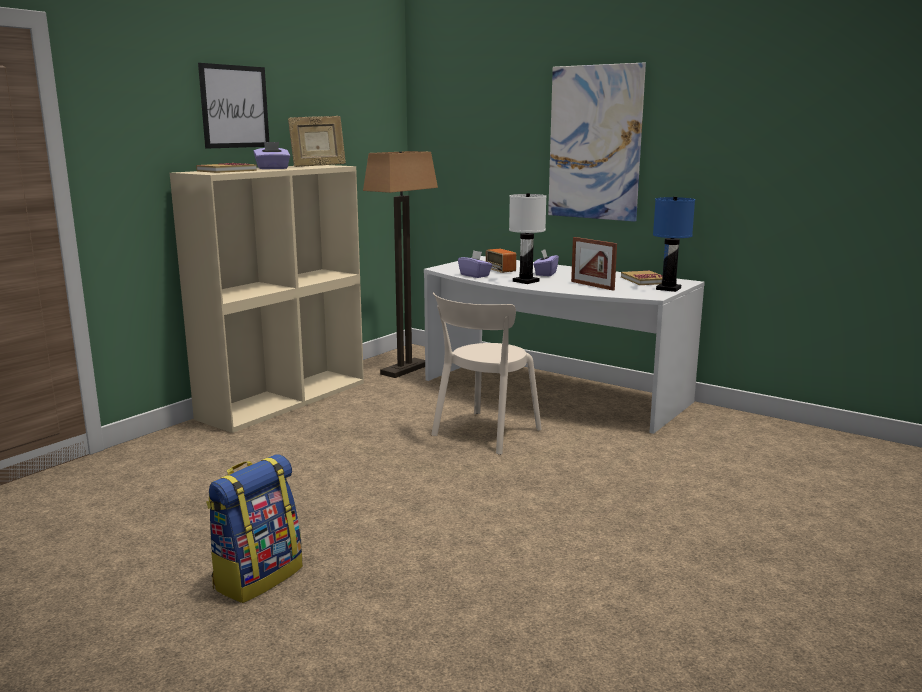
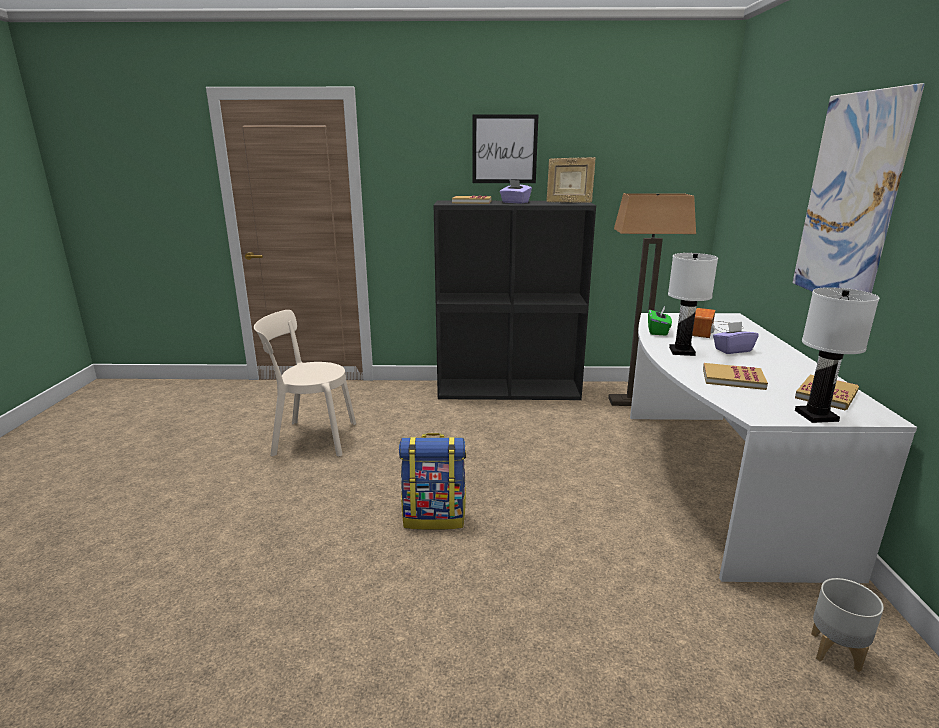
camera: 55 degrees right, 5 degrees up
beige bookcase [170,165,364,433] -> black bookcase [434,201,596,400]
backpack [206,454,303,603] -> backpack moved to [399,433,466,530]
beige chair [431,292,542,455] -> beige chair moved to [254,310,356,456]
purple tissue box [458,251,492,278] -> green tissue box [648,306,672,336]
picture frame [571,237,617,290] -> book [703,363,768,390]
blue table lamp [653,197,695,292] -> white table lamp [795,287,879,423]
none -> grey planter [811,578,884,672]

